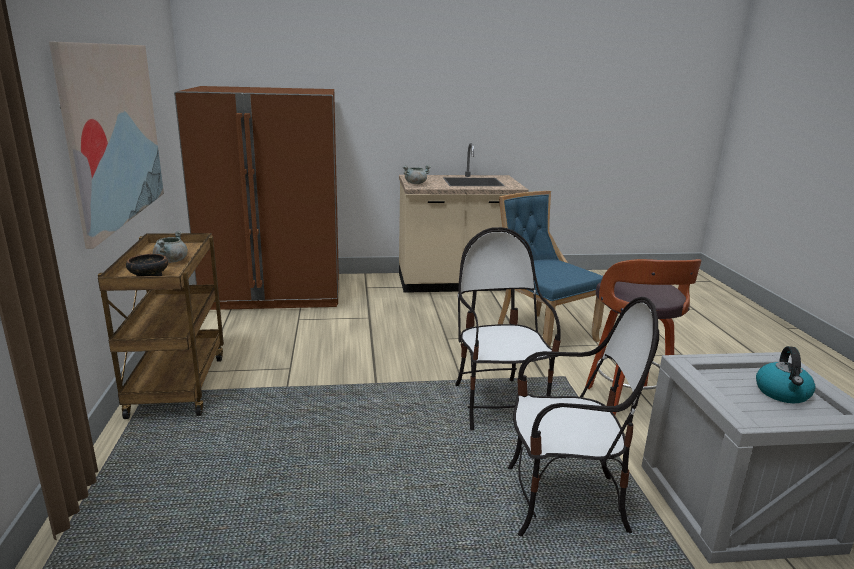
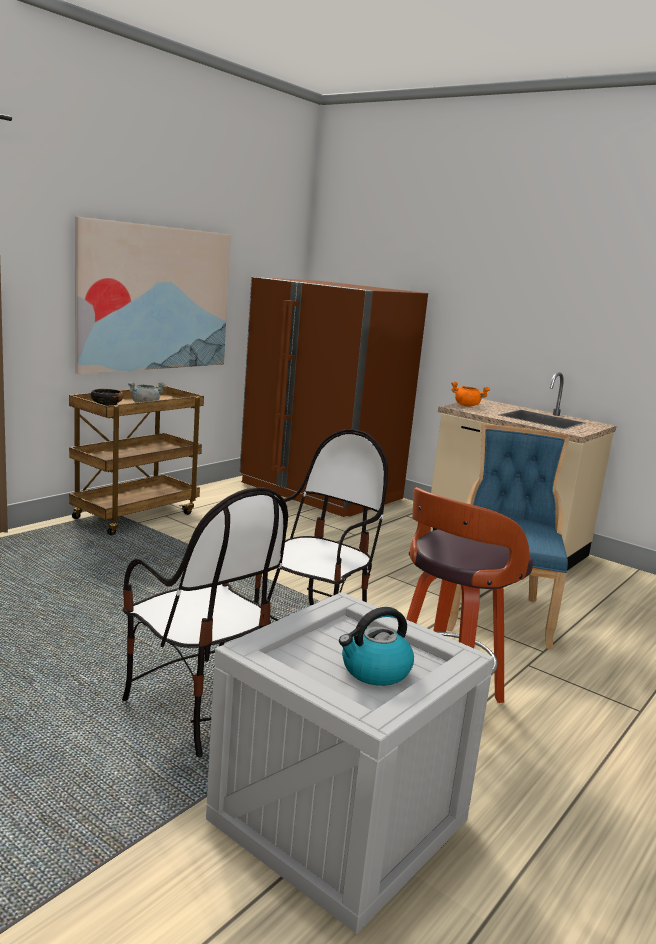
camera: 45 degrees right, 5 degrees down
grey cooking pot [403,165,431,184] -> orange cooking pot [451,382,490,407]

